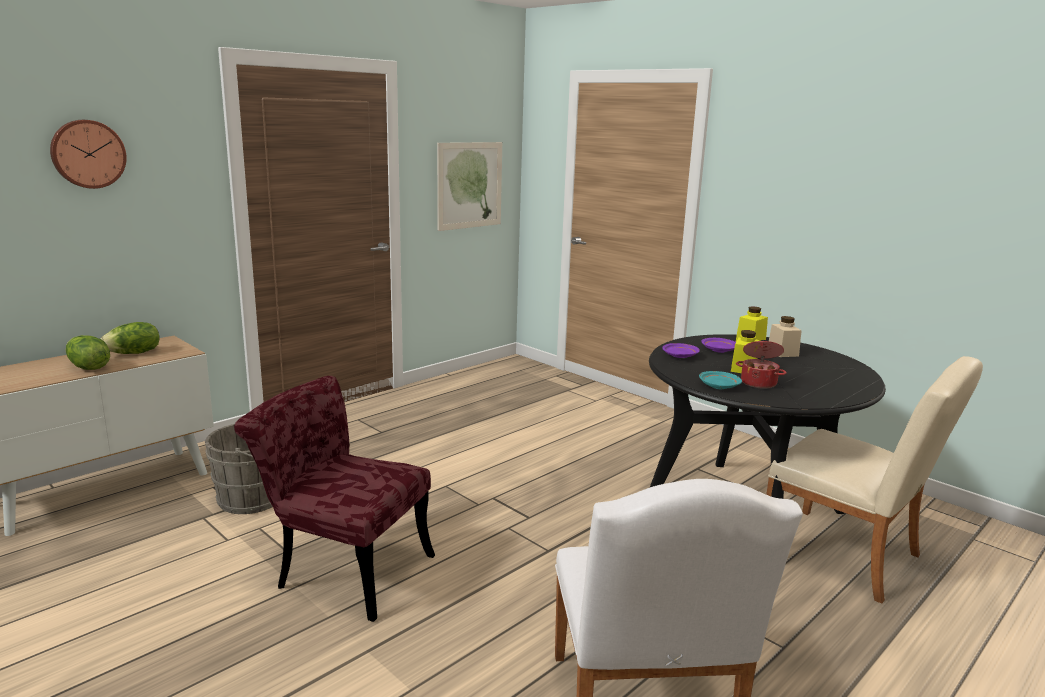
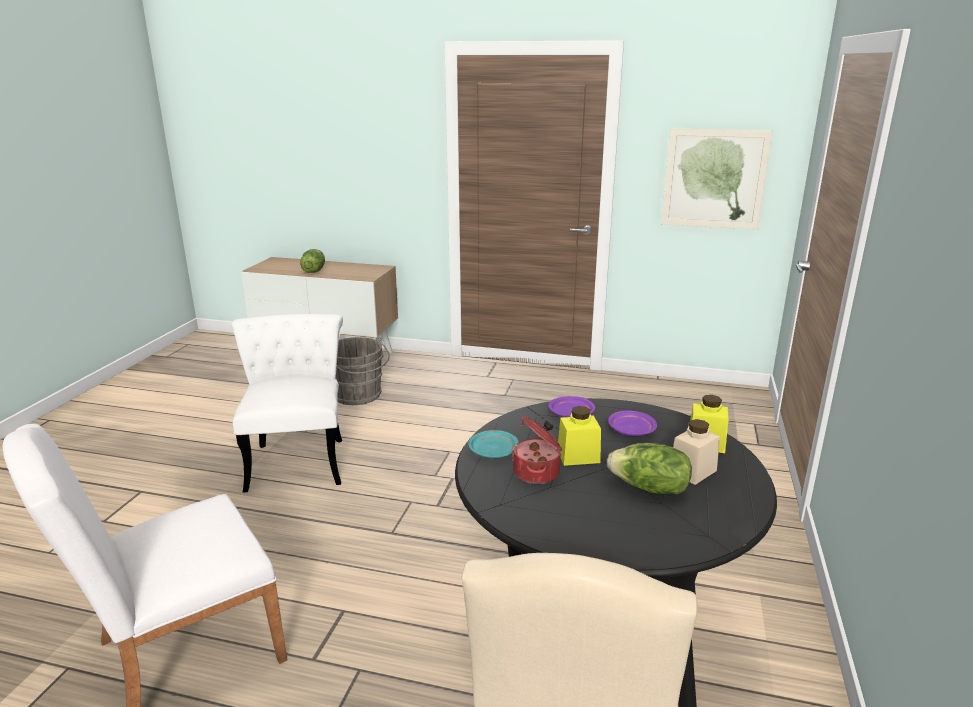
camera: 60 degrees right, 5 degrees up
wall clock [50,120,127,189] -> none
lettuce [100,322,160,354] -> lettuce moved to [607,443,692,494]
red chair [234,376,435,622] -> white chair [231,314,343,493]

